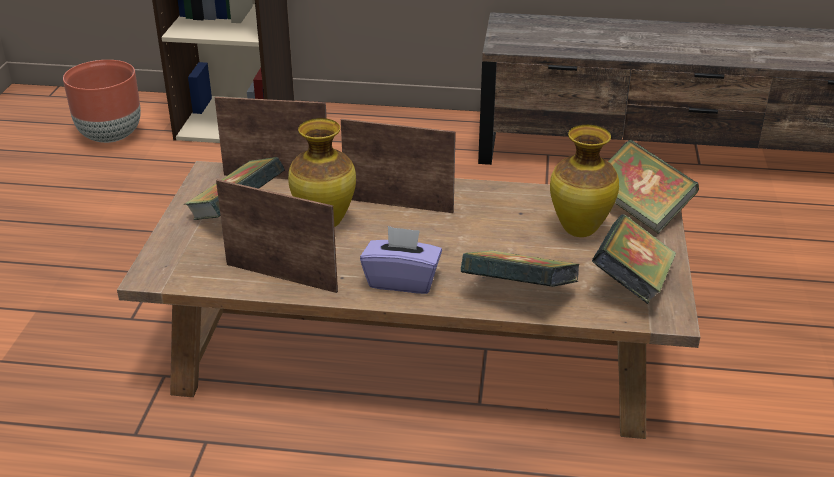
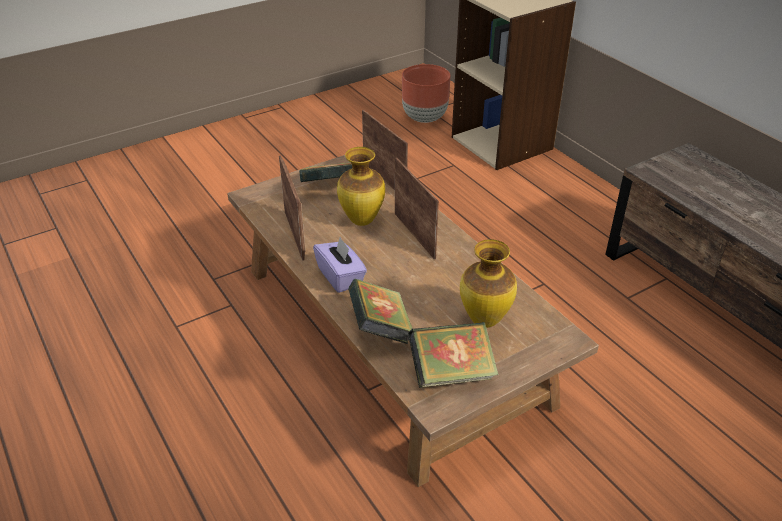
camera: 50 degrees right, 5 degrees up
book [608,140,699,234] -> none

